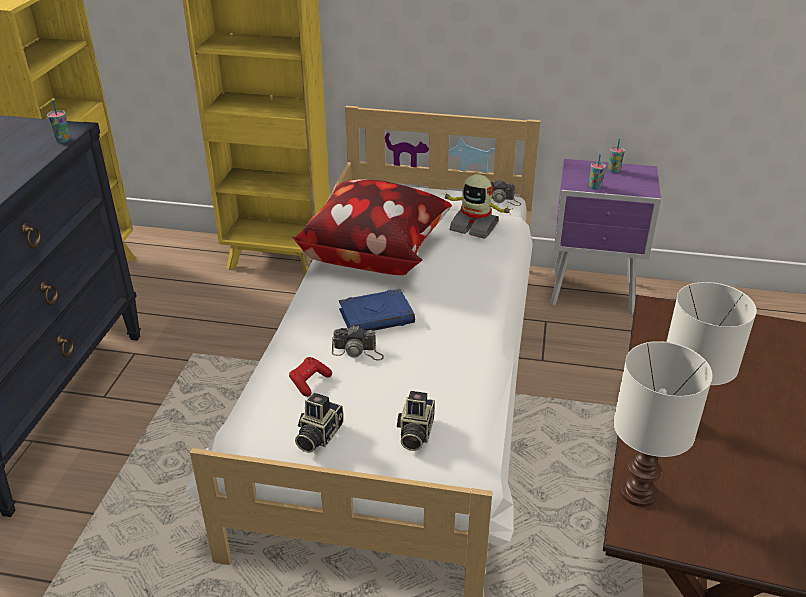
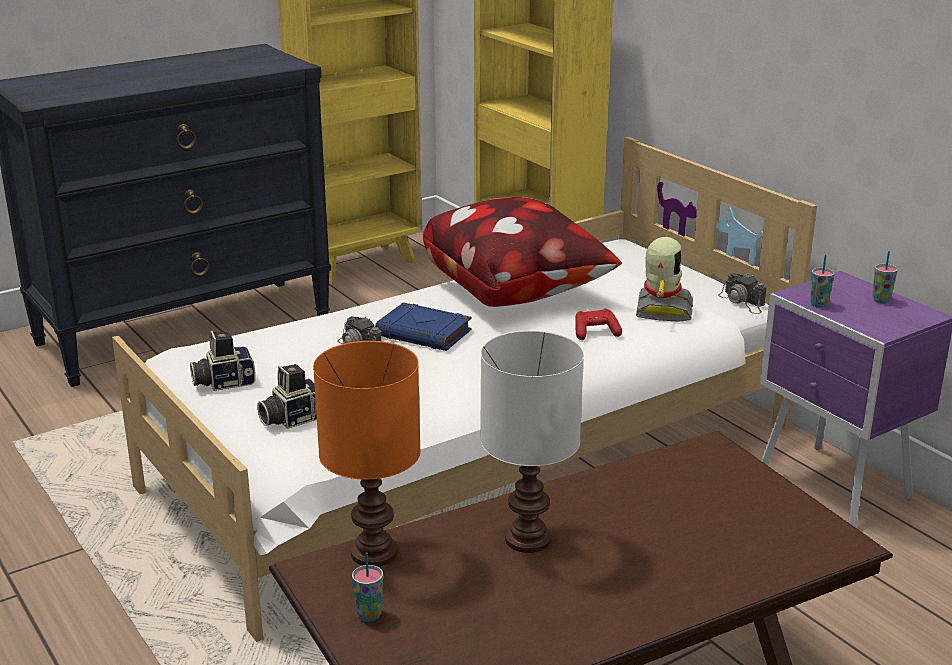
camera: 45 degrees right, 10 degrees down
cup [47,100,70,143] -> cup moved to [352,553,383,622]
red game controller [289,357,332,397] -> red game controller moved to [575,309,622,340]
toy robot [443,174,513,239] -> toy robot turned 150 degrees counterclockwise [636,237,693,322]
white table lamp [613,341,713,507] -> orange table lamp [313,341,421,567]

